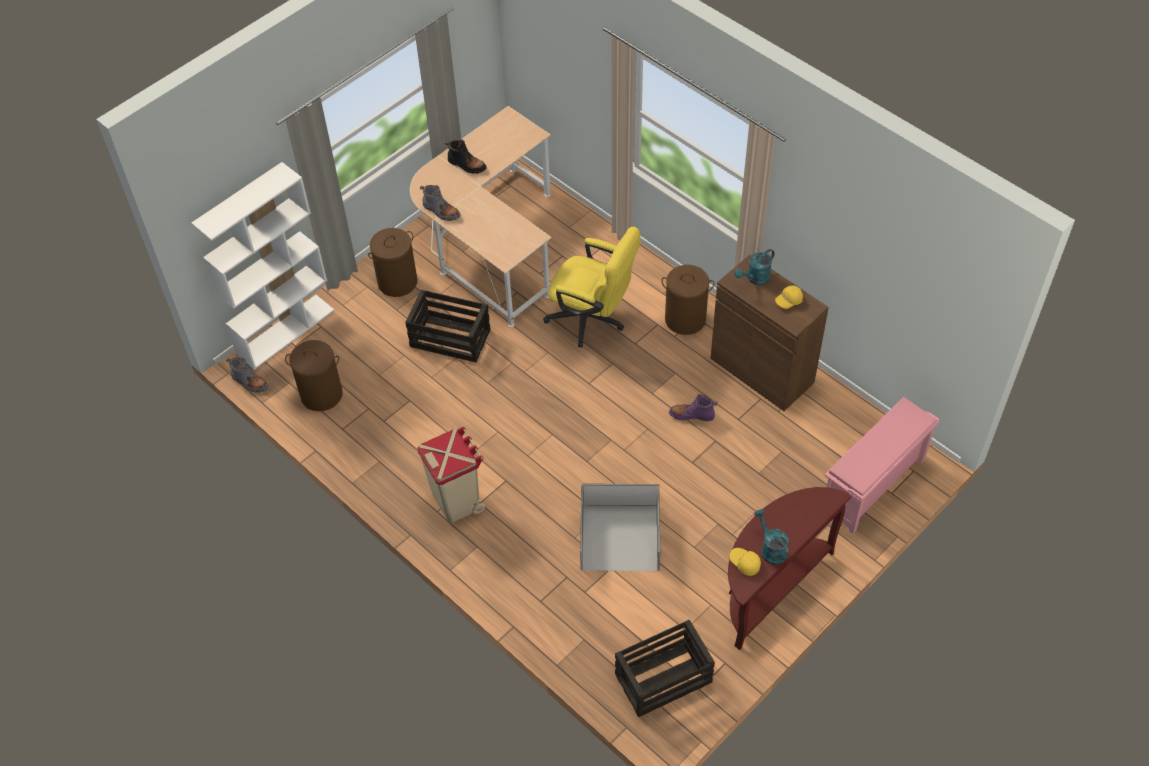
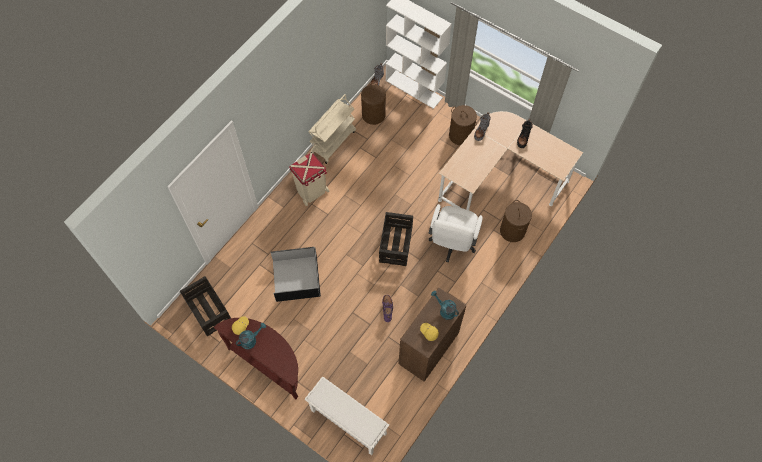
camera: 80 degrees right, 10 degrees up
crate [405,290,490,362] -> crate moved to [379,212,413,266]
yellow office chair [543,226,641,348] -> white office chair [428,204,483,262]
brown laundry basket [661,265,715,335] -> brown laundry basket moved to [500,200,532,242]
pink shoe rack [824,397,940,534] -> white shoe rack [305,376,389,456]
none -> beige cart [309,94,356,164]

